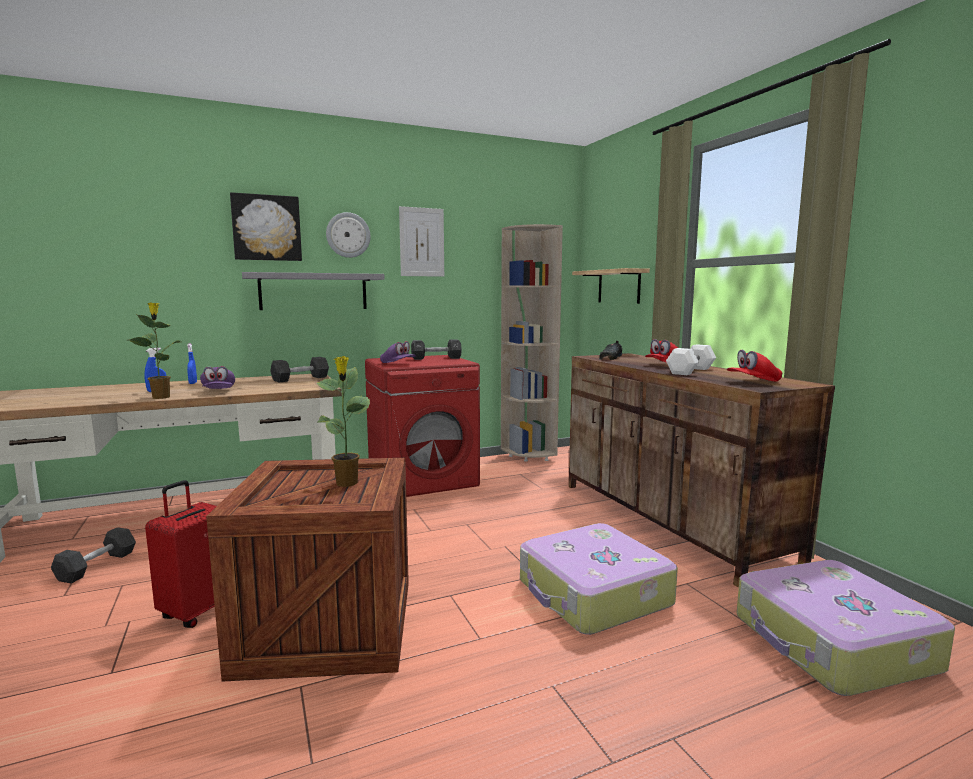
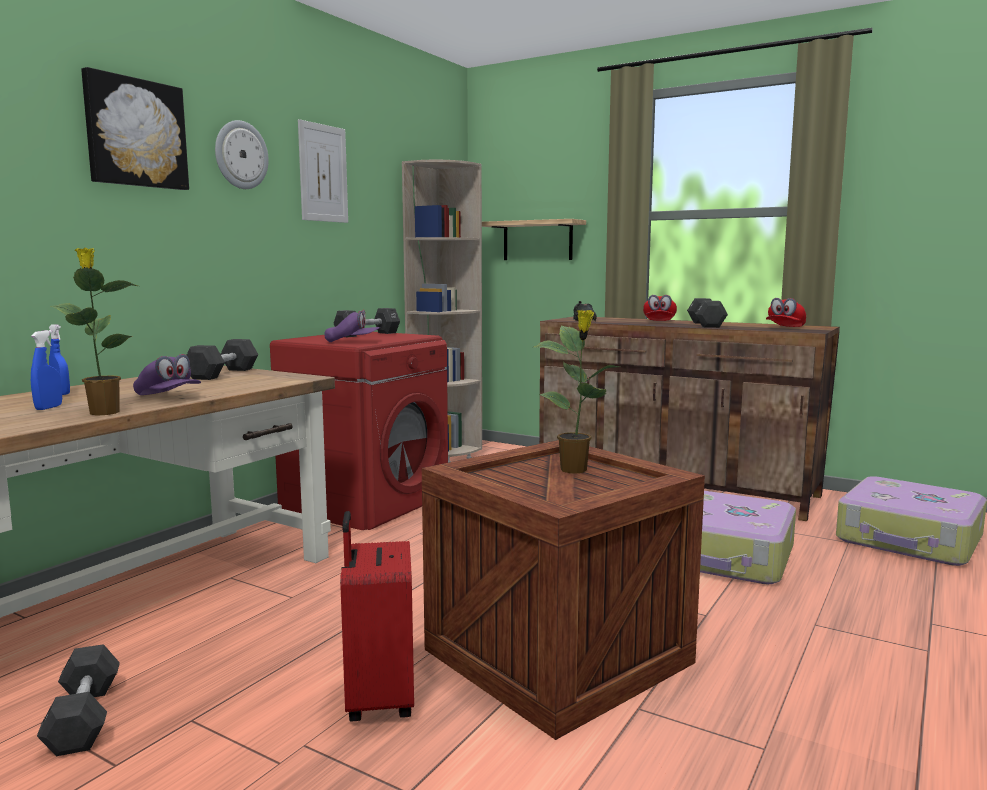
camera: 35 degrees left, 0 degrees up
grey shelf [242,272,384,310] -> none
white dumbbell [666,344,716,375] -> black dumbbell [687,298,728,328]

